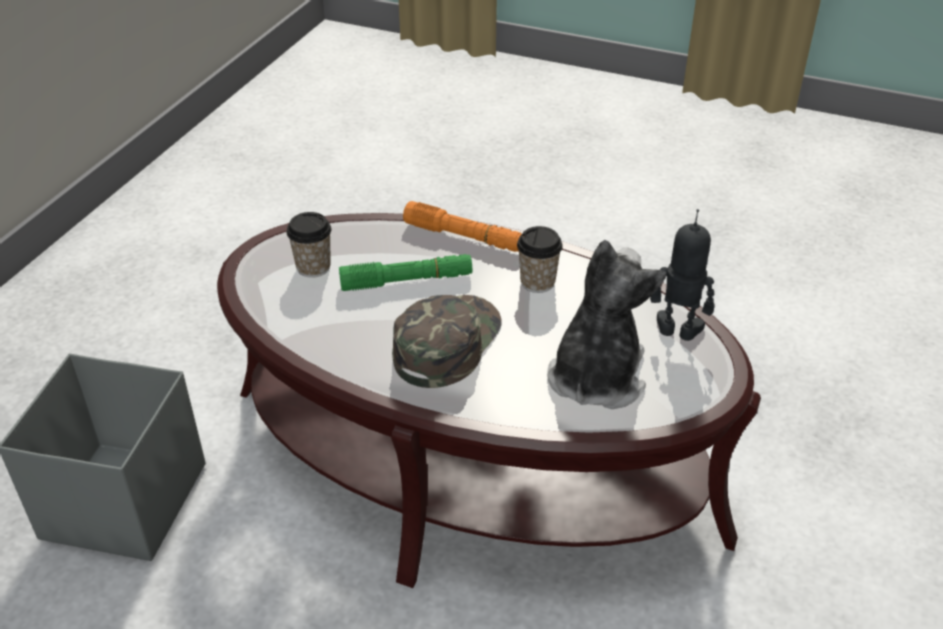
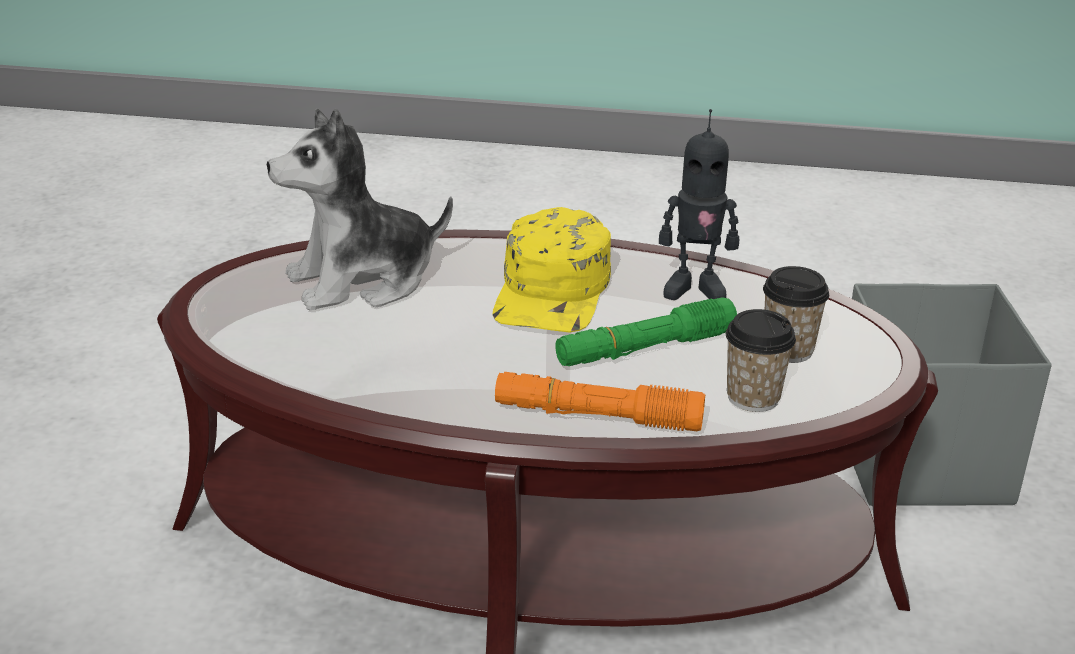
camera: 165 degrees right, 10 degrees down
green cap [392,295,502,388] -> yellow cap [492,207,611,332]
cup [517,226,563,293] -> cup moved to [726,309,796,412]
plush toy [547,240,666,409] -> plush toy turned 60 degrees clockwise [266,108,453,310]
toy robot [650,209,715,341] -> toy robot moved to [659,109,739,300]

